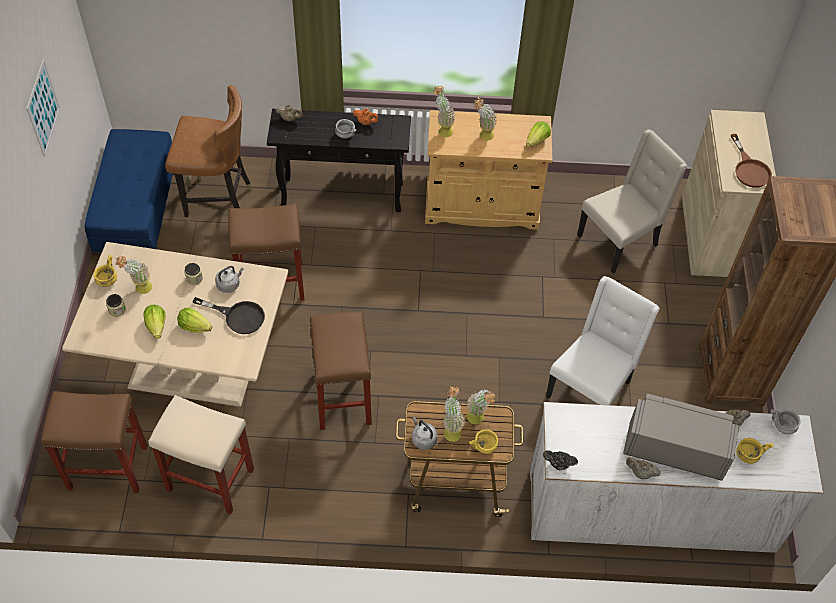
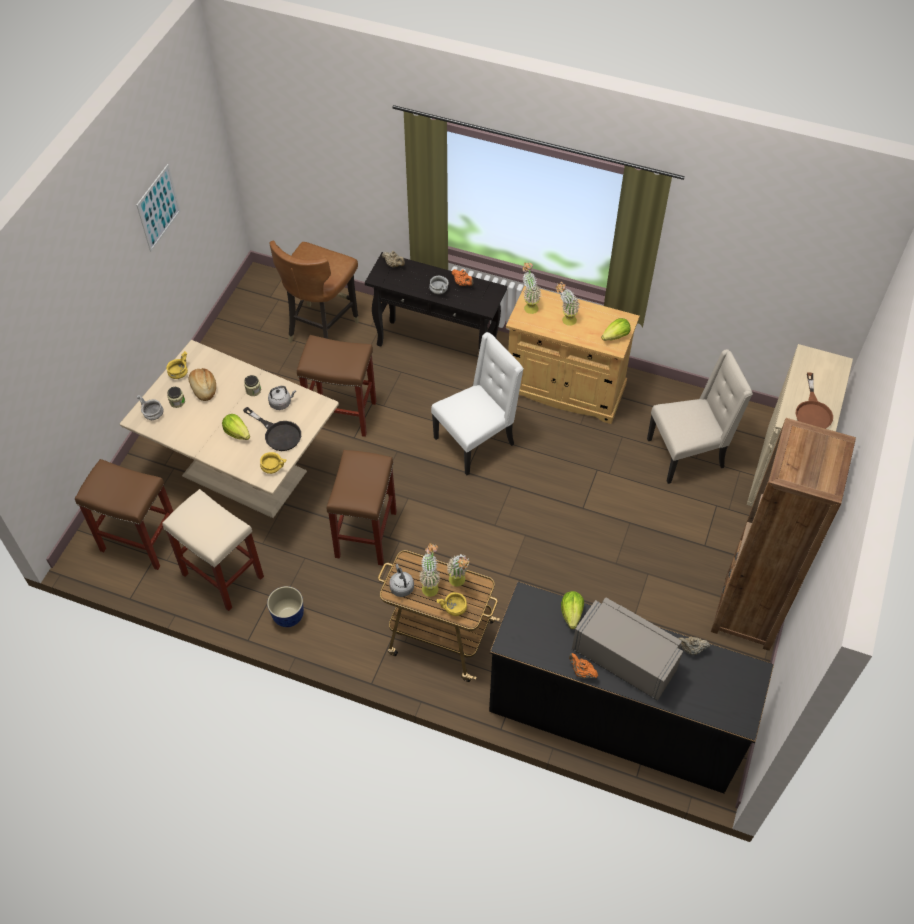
camera: 20 degrees right, 0 degrees up
blue bench [85,129,174,258] -> none
potted plant [116,255,152,294] -> bread [188,368,216,401]
lettuce [143,305,165,339] -> lettuce moved to [561,591,584,629]
brown chair [165,85,253,224] -> brown chair turned 90 degrees clockwise [270,241,359,343]
white dresser [530,402,823,553] -> black dresser [489,581,774,793]
black teapot [543,450,578,470] -> none
white chair [546,276,660,405] -> white chair moved to [431,332,524,475]
beige teapot [626,457,661,479] -> orange teapot [569,653,598,679]
yellow bowl [736,438,773,464] -> yellow bowl moved to [260,452,287,474]
grey bowl [771,409,800,434] -> grey bowl moved to [136,395,164,420]
none -> planter [267,586,304,627]

